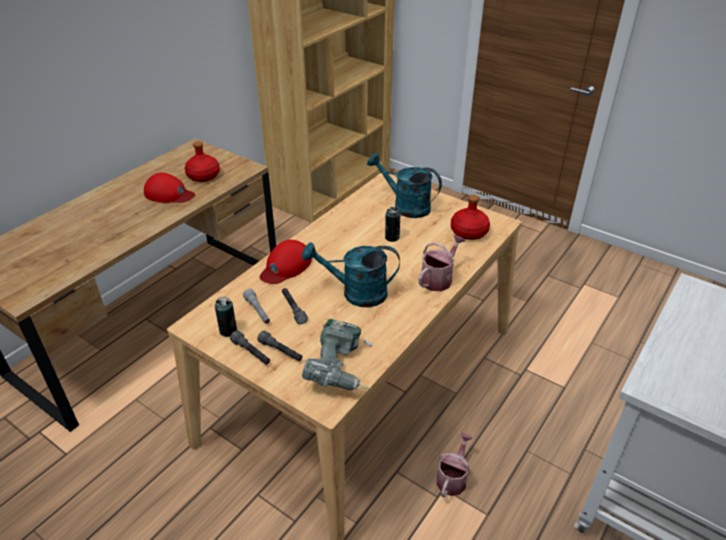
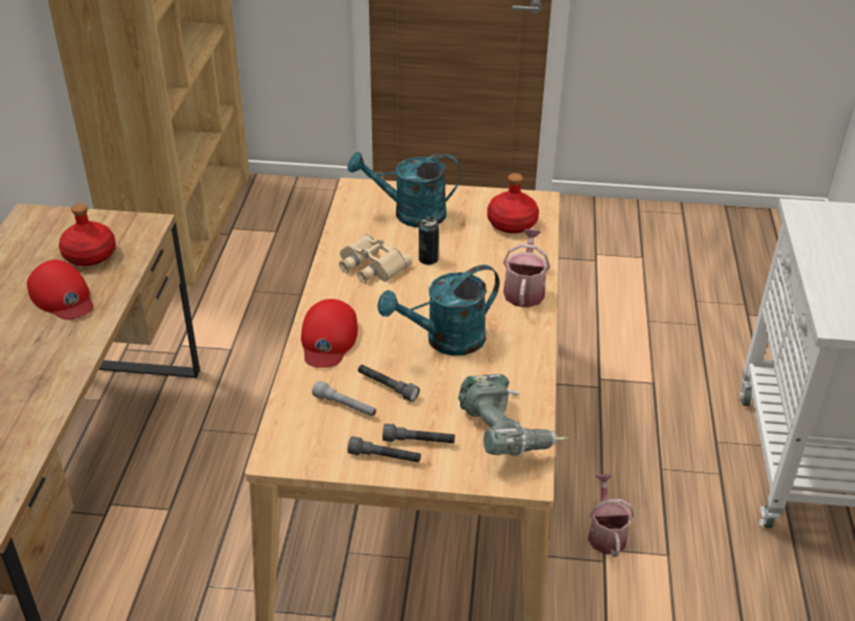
camera: 30 degrees left, 0 degrees up
red cap [144,173,195,203] -> red cap turned 60 degrees clockwise [27,260,93,320]
can [215,297,237,337] -> none
none -> beige binoculars [339,234,412,283]

